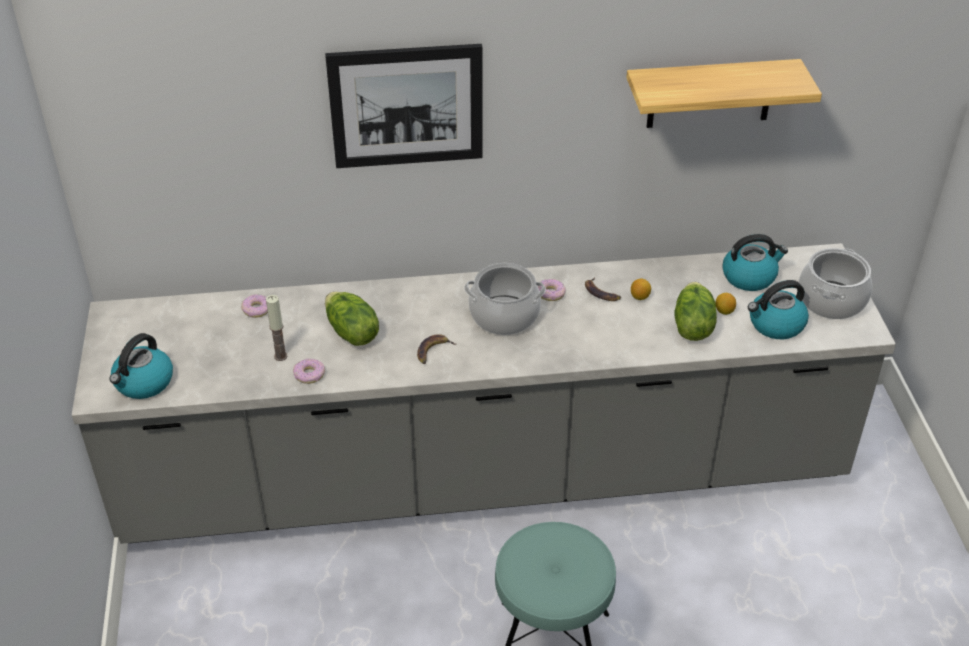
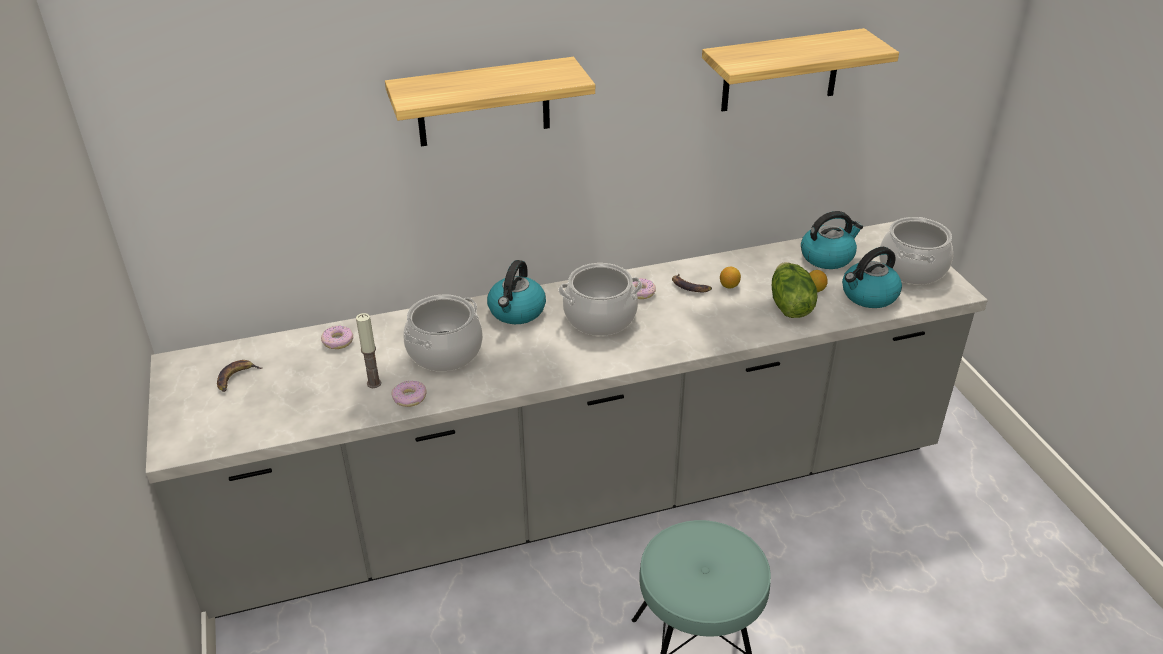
camera: 10 degrees left, 5 degrees down
kettle [110,333,173,399] -> kettle moved to [487,260,546,324]
picture [325,44,483,168] -> shelf [385,57,595,146]
lettuce [325,292,379,346] -> cooking pot [404,295,483,372]
banana [417,334,456,364] -> banana moved to [217,360,263,392]

